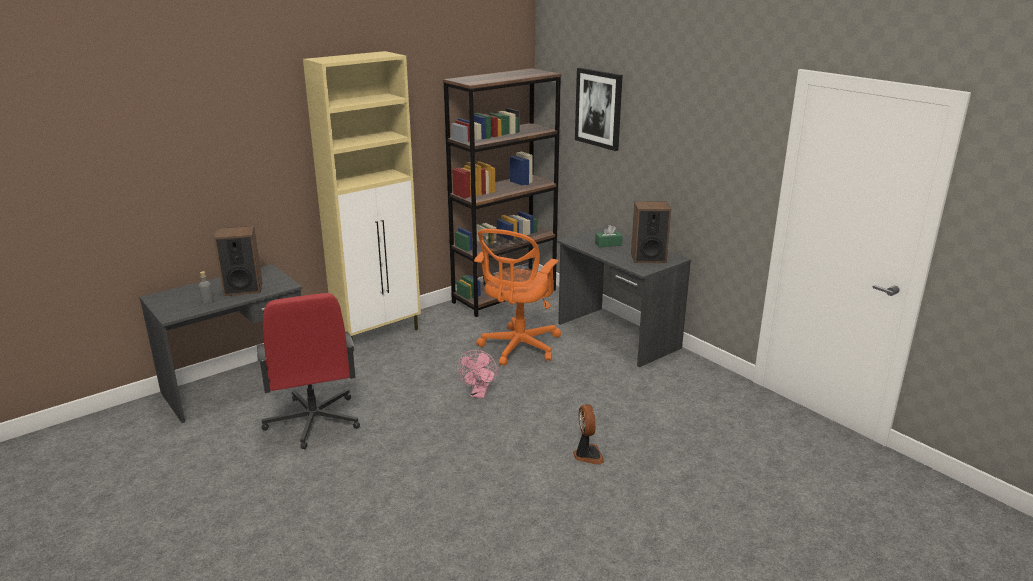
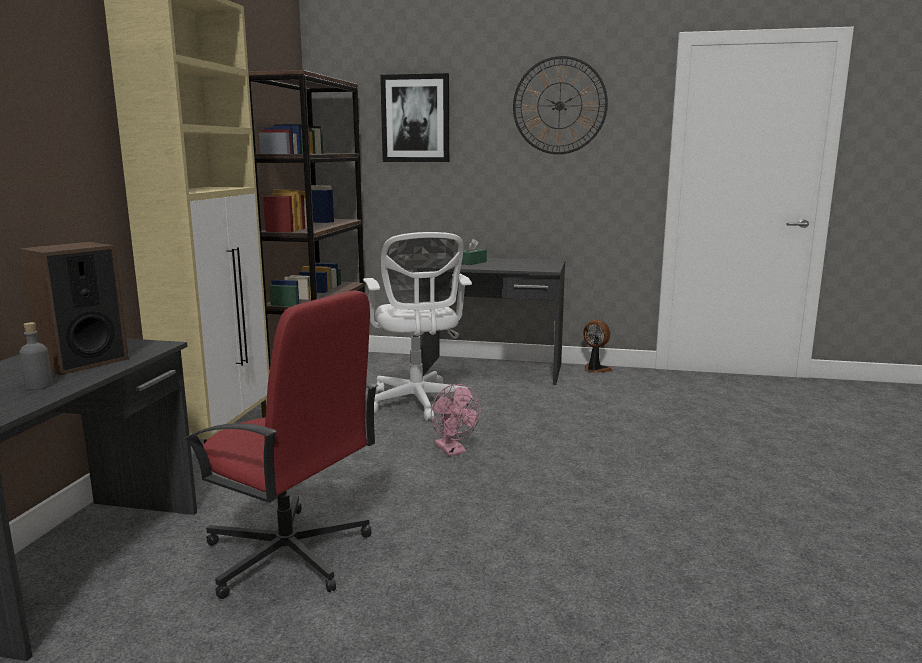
camera: 40 degrees left, 10 degrees down
orange office chair [474,229,561,366] -> white office chair [363,232,473,421]
fan [573,404,604,465] -> fan moved to [583,319,613,373]
speaker [631,201,671,263] -> none
none -> wall clock [513,56,608,154]

